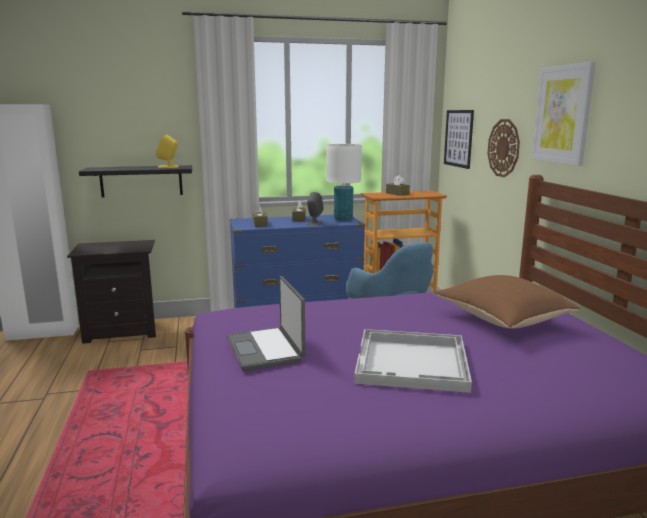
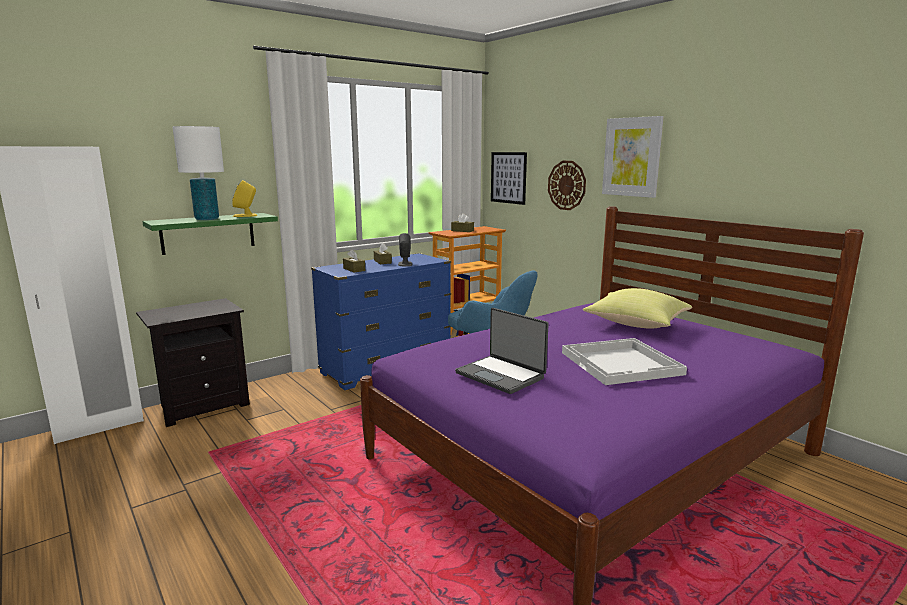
camera: 25 degrees left, 0 degrees up
black shelf [79,165,192,197] -> green shelf [142,213,278,255]
white table lamp [326,144,362,221] -> white table lamp moved to [173,126,224,220]
brown pillow [434,275,580,328] -> yellow pillow [583,288,692,329]

